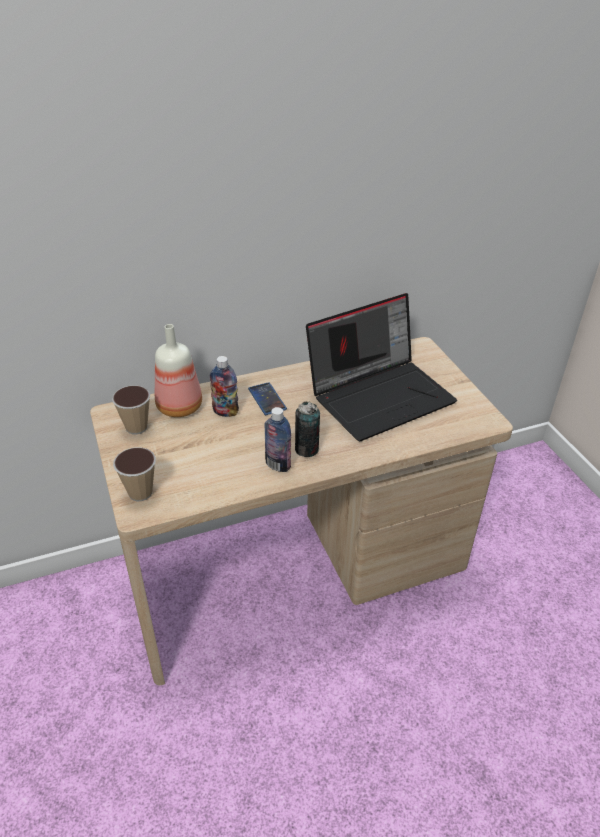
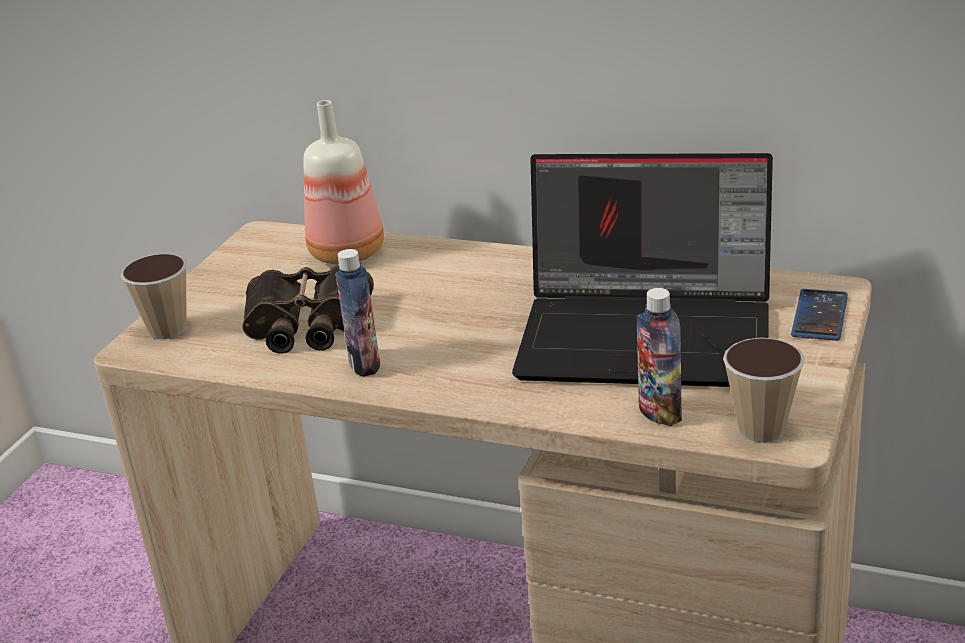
camera: 45 degrees right, 10 degrees down
cup [112,385,150,434] -> cup moved to [723,337,805,442]
bottle [210,356,239,417] -> bottle moved to [636,288,682,426]
phone [248,382,287,415] -> phone moved to [791,289,848,341]
can [295,401,320,457] -> none
none -> binoculars [242,265,374,354]

